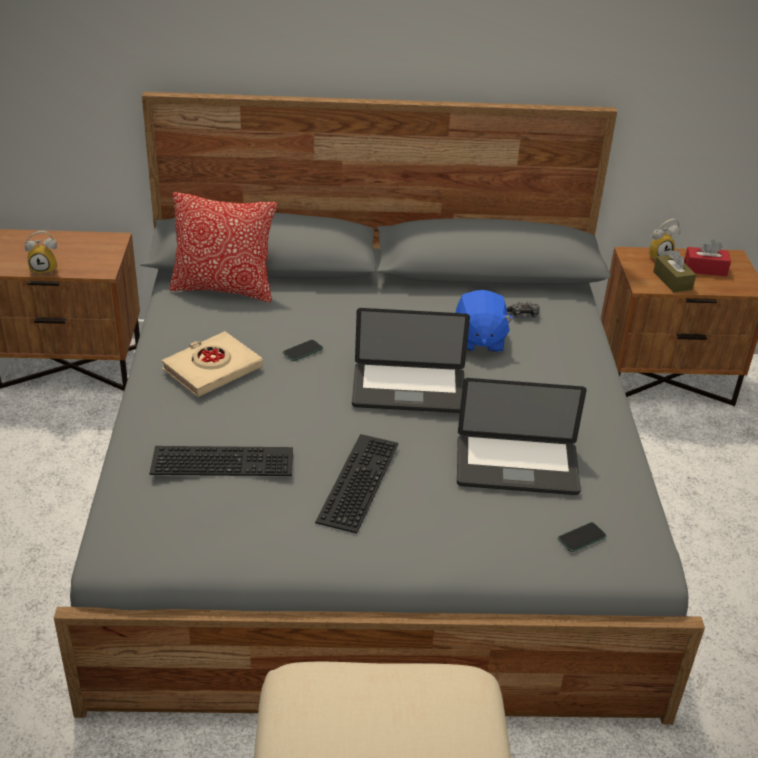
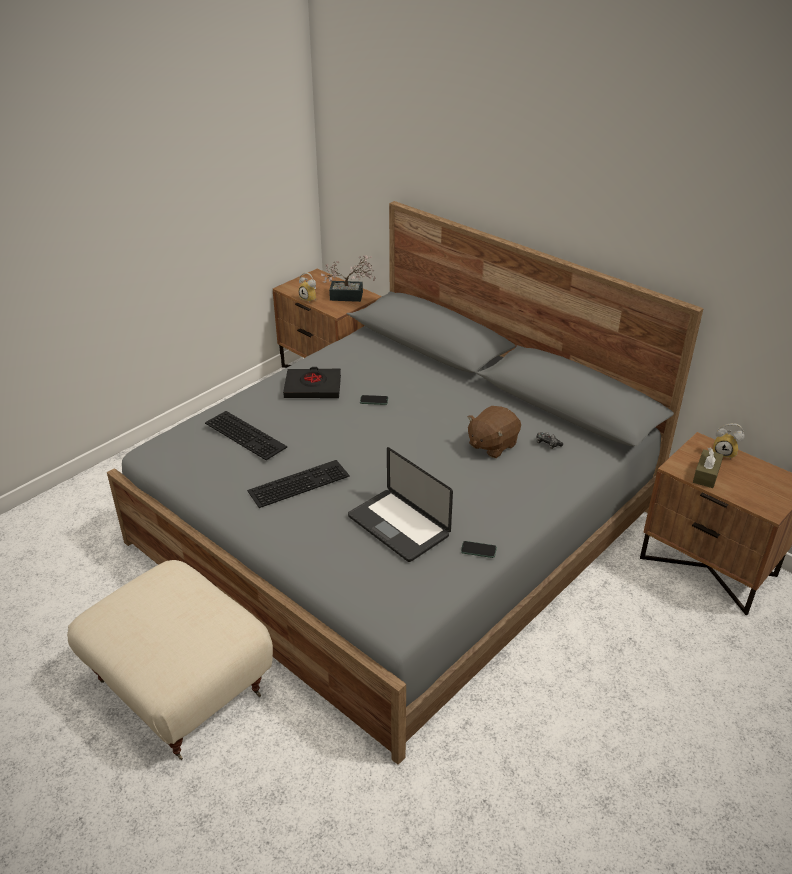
camera: 45 degrees right, 0 degrees up
beige book [162,331,263,397] -> black book [283,367,341,398]
pillow [170,192,277,302] -> none
laptop [352,308,470,413] -> none
blue plush toy [456,290,514,353] -> brown plush toy [468,406,521,458]
phone [558,522,606,552] -> phone moved to [461,541,497,558]
red tissue box [684,239,731,276] -> none
none -> potted plant [321,255,375,302]

